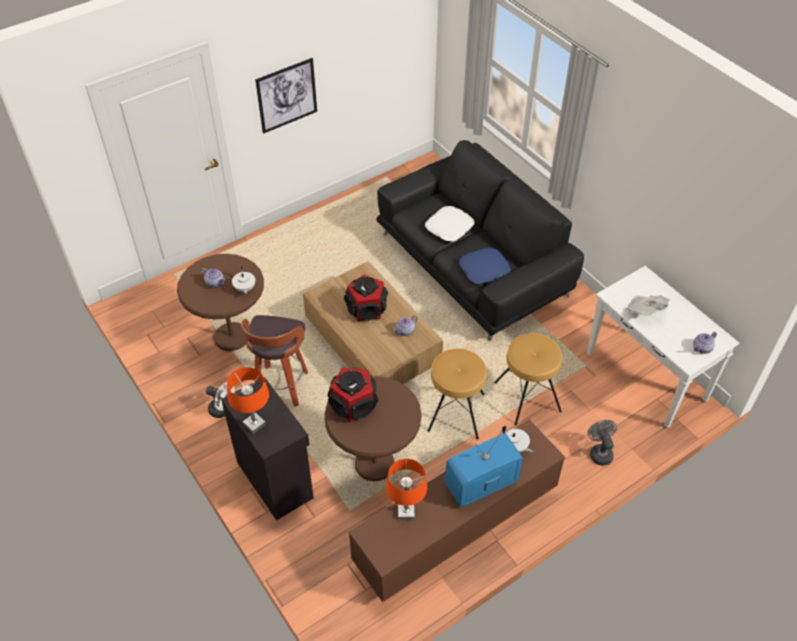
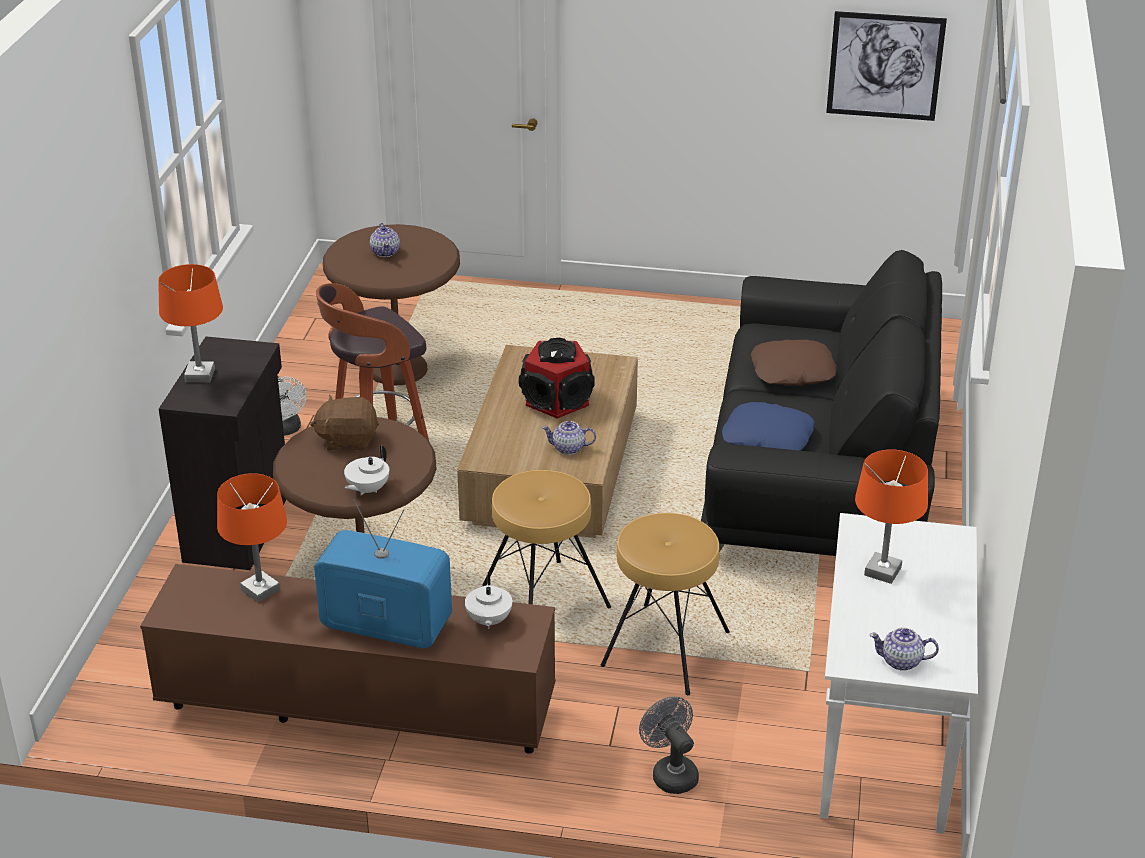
camera: 45 degrees right, 15 degrees down
white teapot [232,266,255,294] -> white teapot moved to [344,445,389,496]
picture [255,58,317,134] -> picture moved to [826,11,947,121]
speaker [328,368,378,422] -> brown plush toy [310,395,379,451]
white pillow [425,206,475,242] -> brown pillow [751,339,836,386]
grey fan [587,420,617,465] -> grey fan turned 60 degrees counterclockwise [639,696,699,794]
newspaper [626,295,670,315] -> orange table lamp [855,450,928,584]

